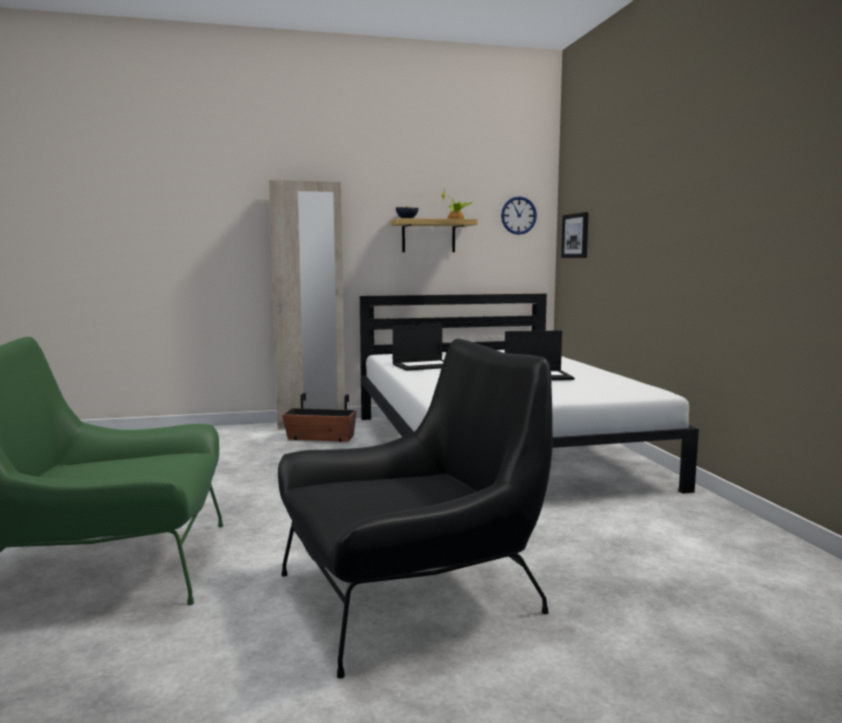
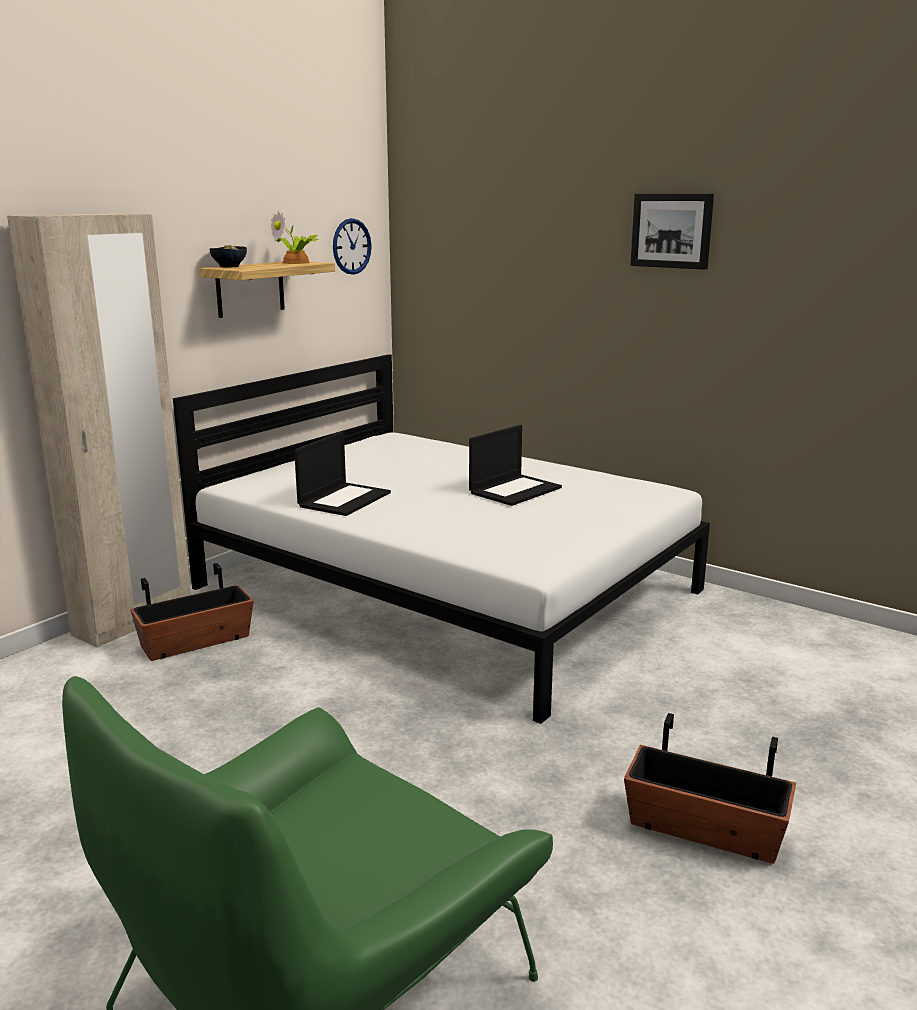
camera: 40 degrees left, 10 degrees up
black armchair [278,339,553,678] -> planter [624,713,796,864]
picture [561,212,589,258] -> picture moved to [630,194,714,270]

